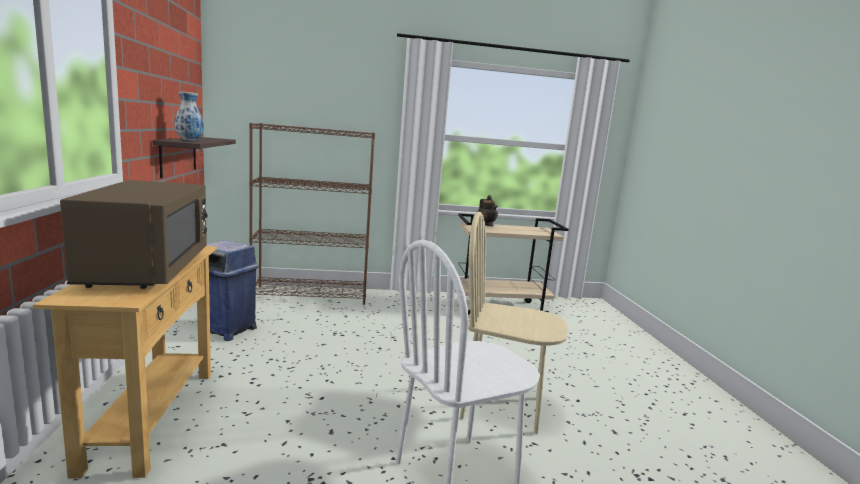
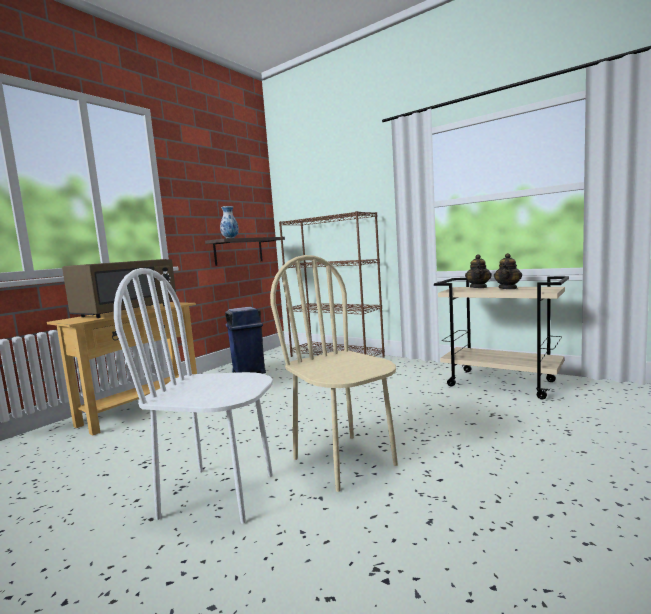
camera: 45 degrees right, 5 degrees down
none -> teapot [494,253,522,289]

